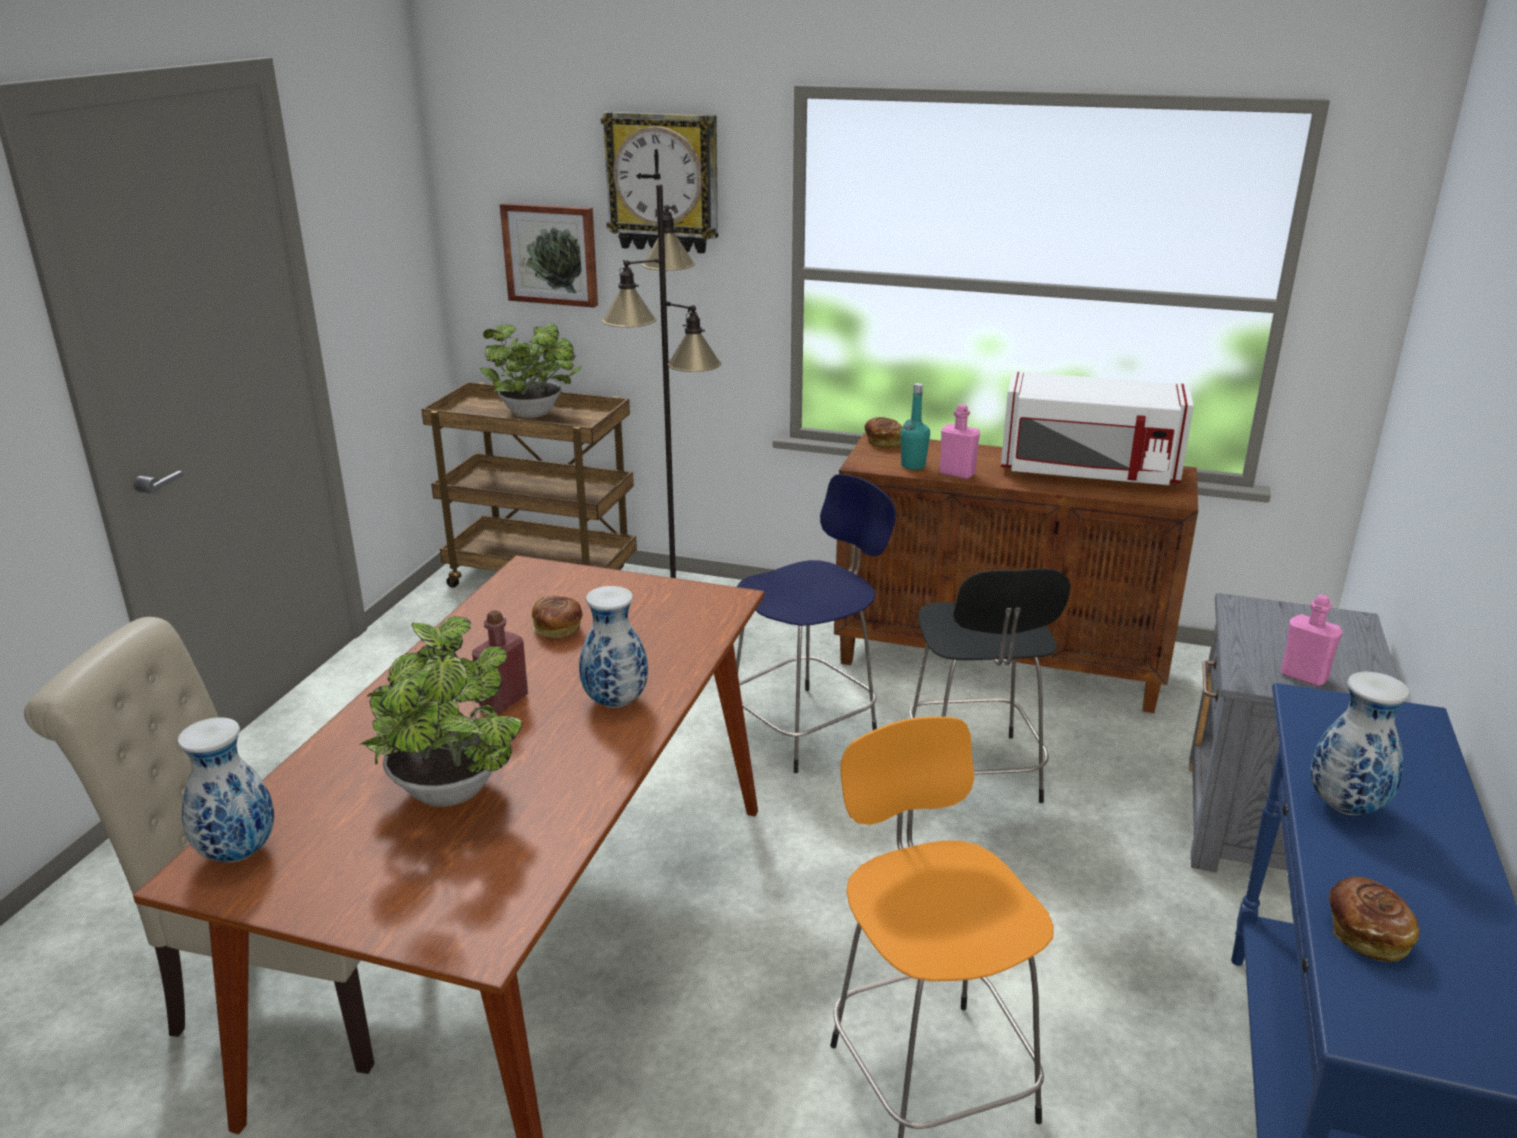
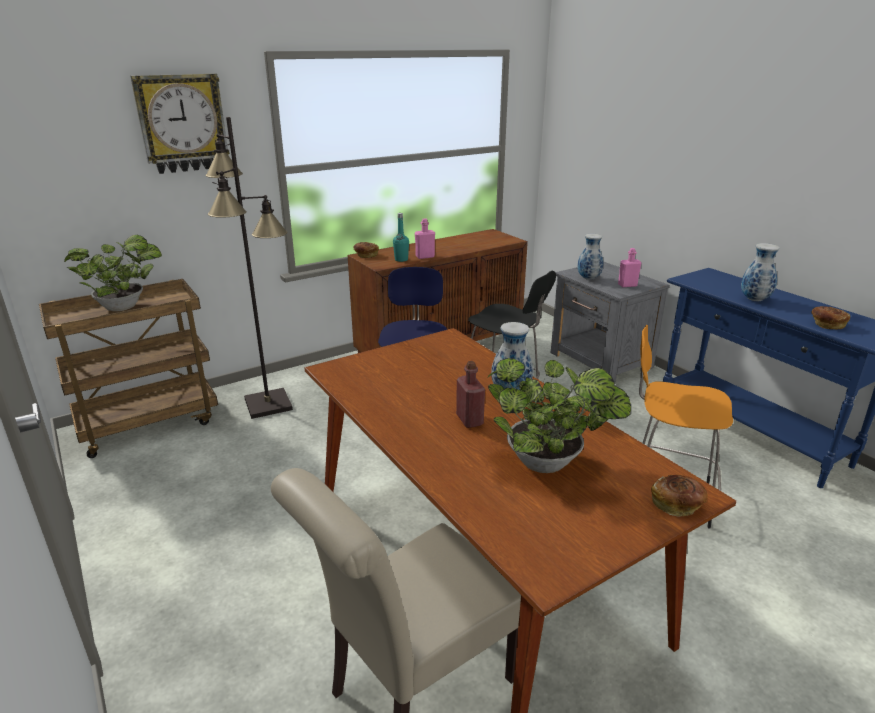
camera: 50 degrees left, 0 degrees up
vase [178,717,274,862] -> vase moved to [578,234,603,280]
picture [500,203,598,308] -> none
bread [532,596,582,638] -> bread moved to [651,475,708,516]
white microwave [1001,371,1194,485] -> none

